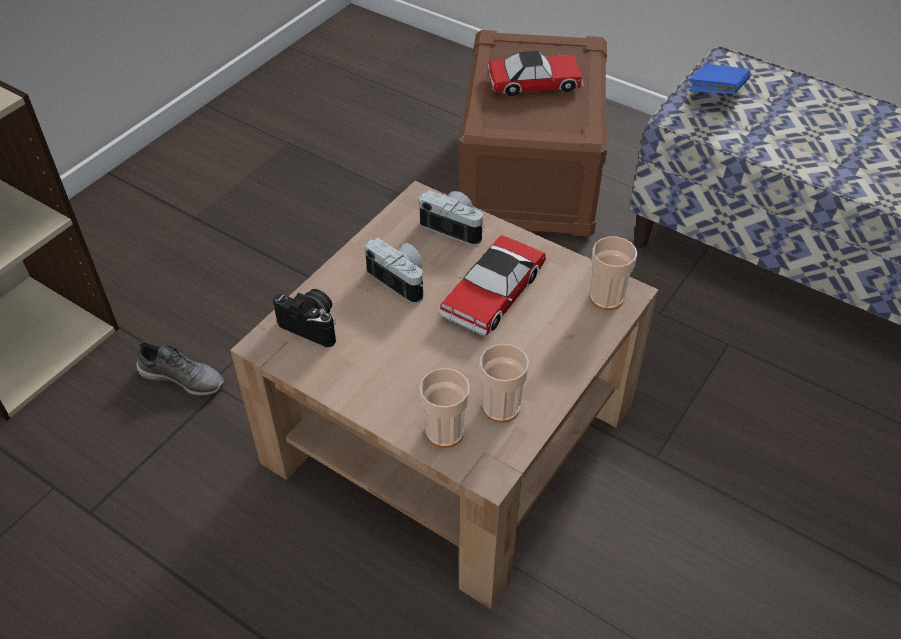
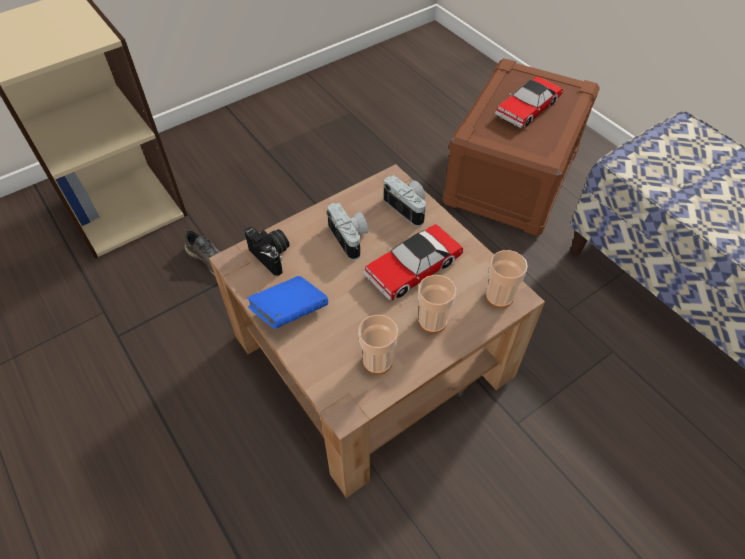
camera: 20 degrees right, 5 degrees up
cup [419,368,470,448] -> cup moved to [418,275,456,333]
toy car [487,51,584,96] -> toy car turned 120 degrees clockwise [495,77,563,128]
blue book [690,64,751,94] -> blue book moved to [247,276,328,329]

